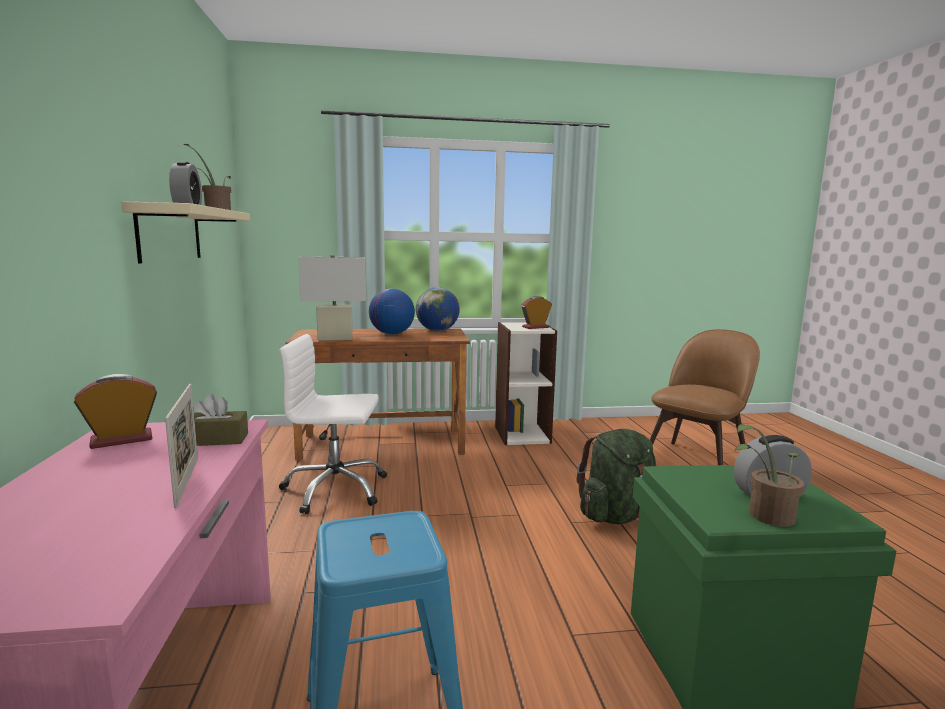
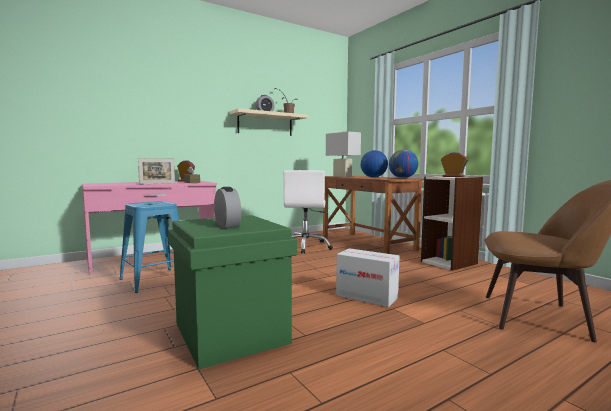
camera: 65 degrees right, 5 degrees down
white office chair [279,334,387,514] -> white office chair turned 150 degrees counterclockwise [284,170,333,254]
green backpack [577,429,656,524] -> cardboard box [336,248,399,307]
potted plant [735,424,804,527] -> none

